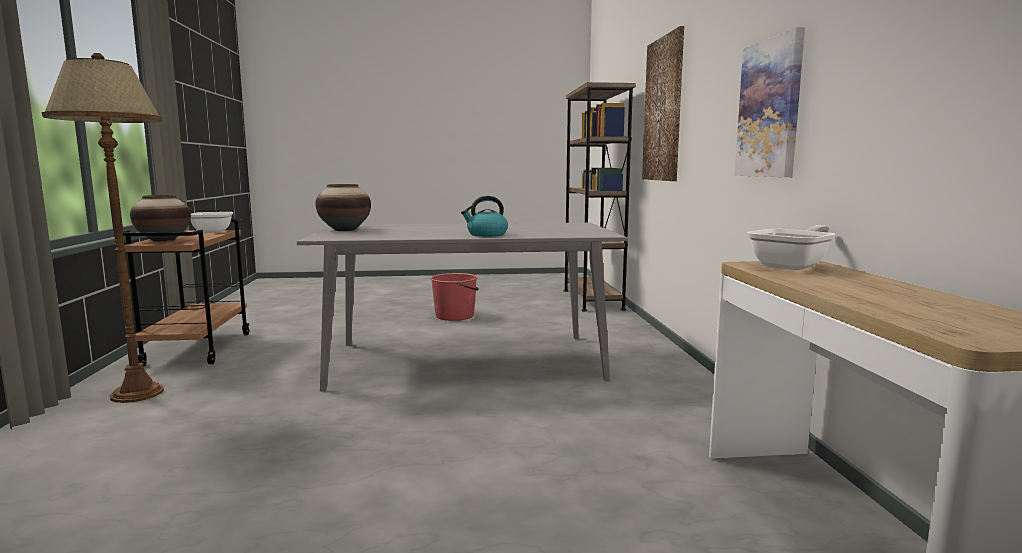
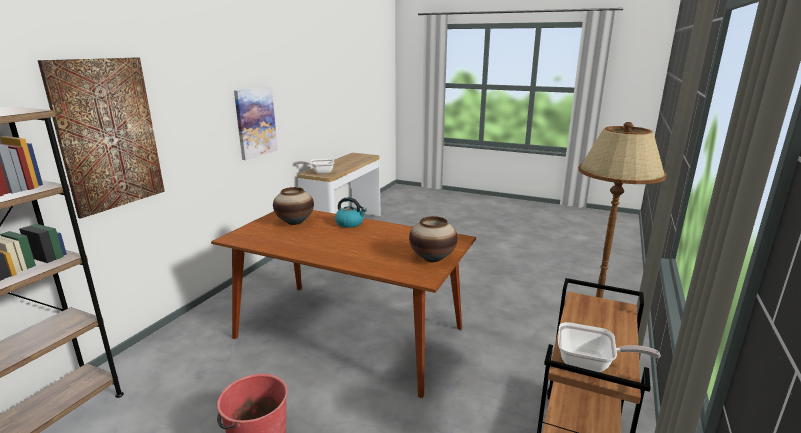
camera: 150 degrees left, 10 degrees up
vase [130,195,191,242] -> vase moved to [273,187,314,225]
grey dining table [297,222,627,392] -> brown dining table [211,210,476,398]

